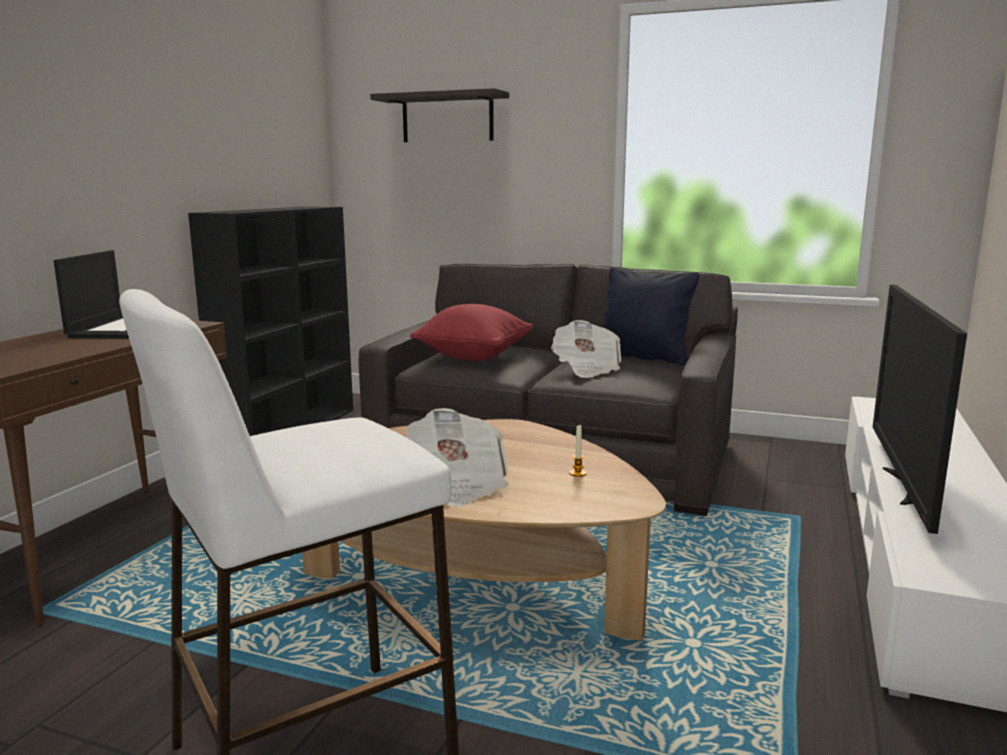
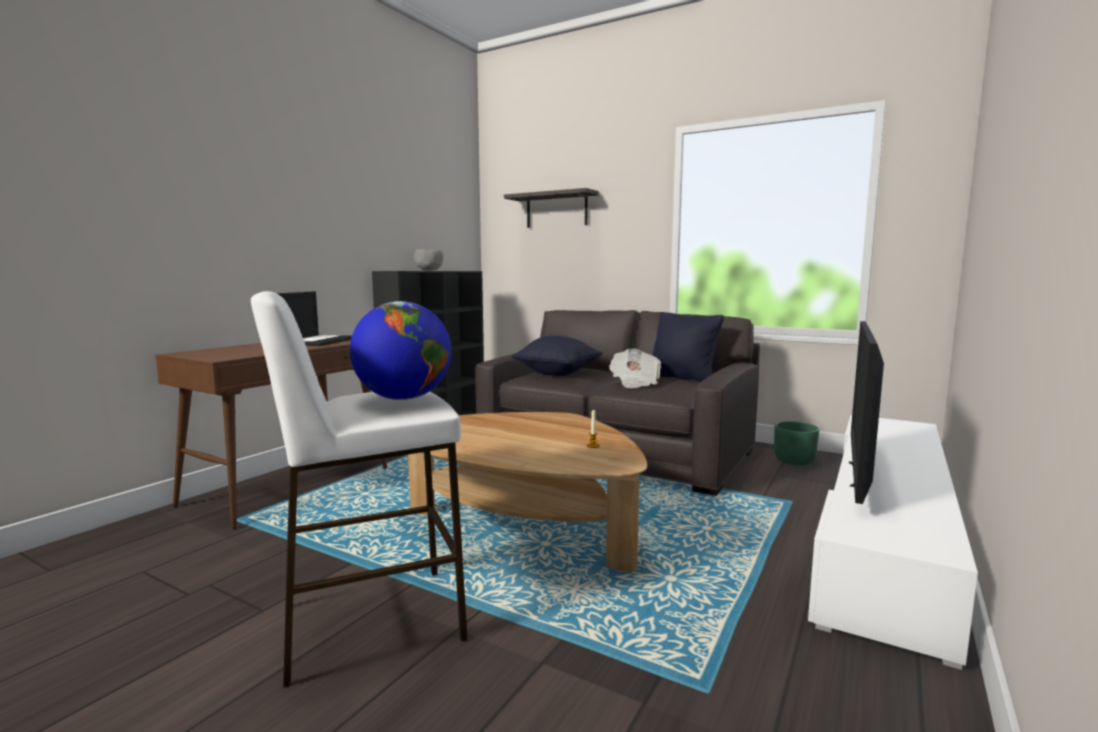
camera: 10 degrees right, 5 degrees down
newspaper [406,408,508,507] -> none
red pillow [410,304,533,361] -> black pillow [512,336,602,376]
none -> globe [350,301,452,400]
none -> grey bowl [414,250,443,271]
none -> green planter [774,421,819,466]

